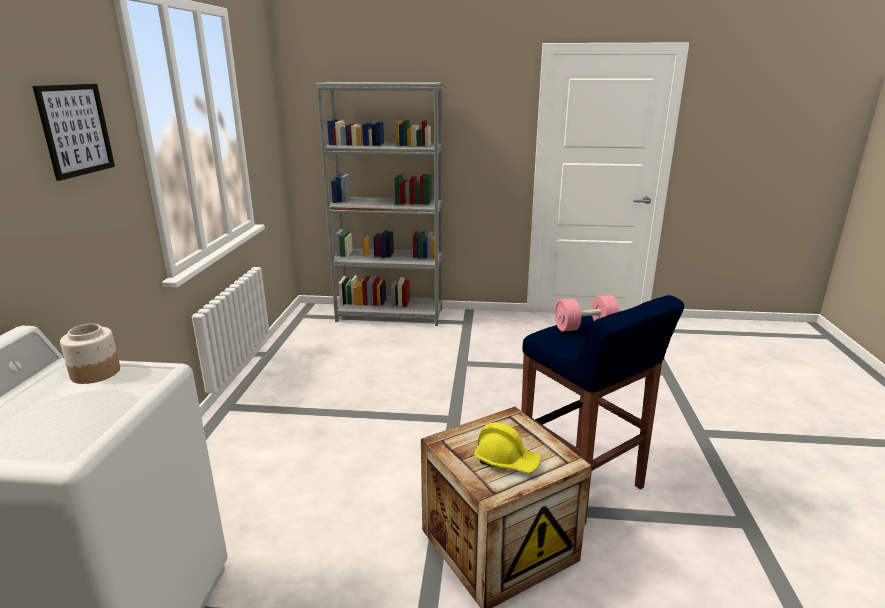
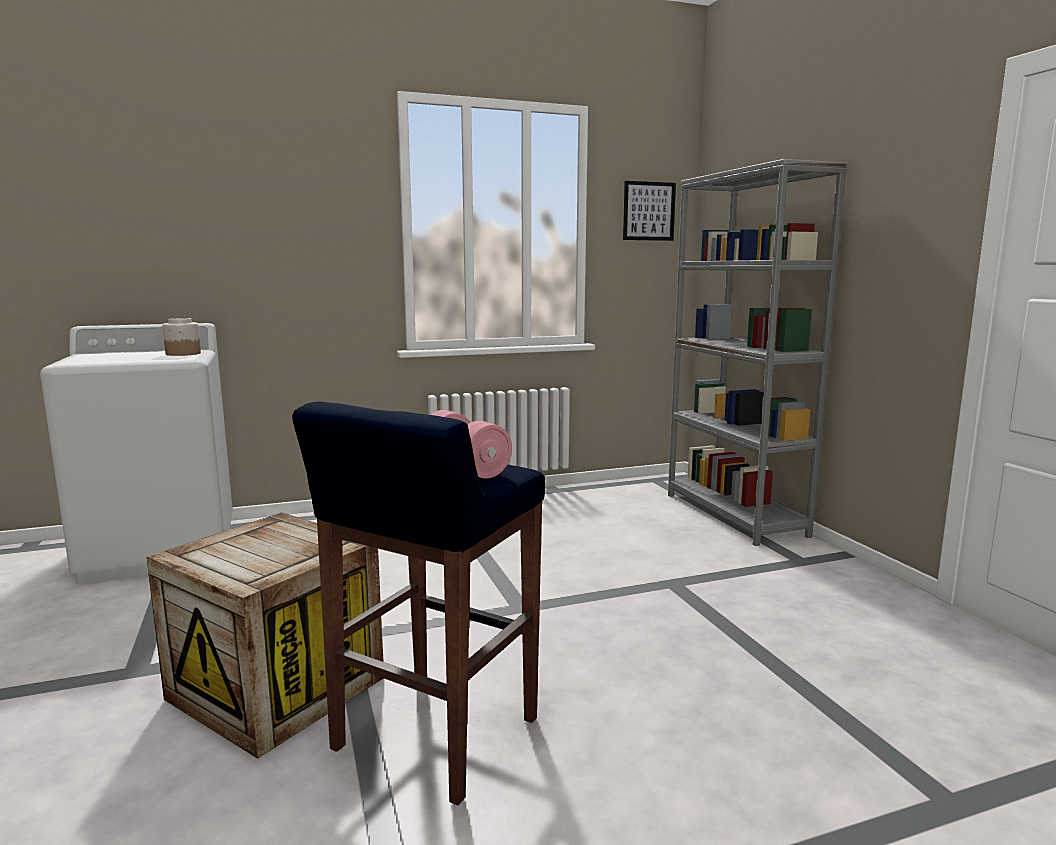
camera: 65 degrees right, 10 degrees down
picture [32,84,115,181] -> picture moved to [623,181,676,241]
yellow hard hat [474,423,541,473] -> none

